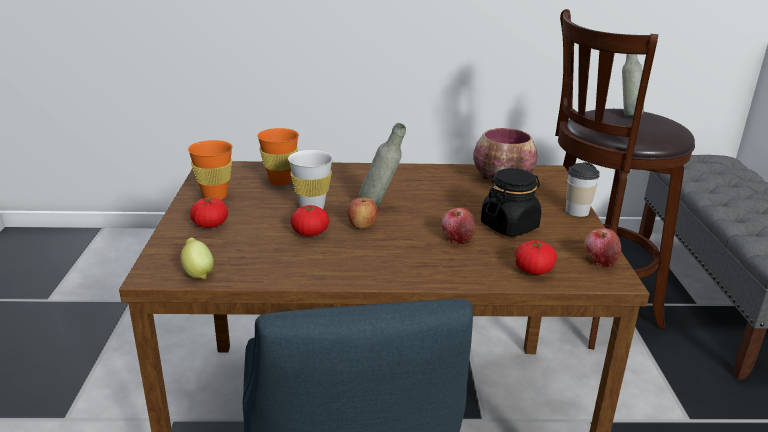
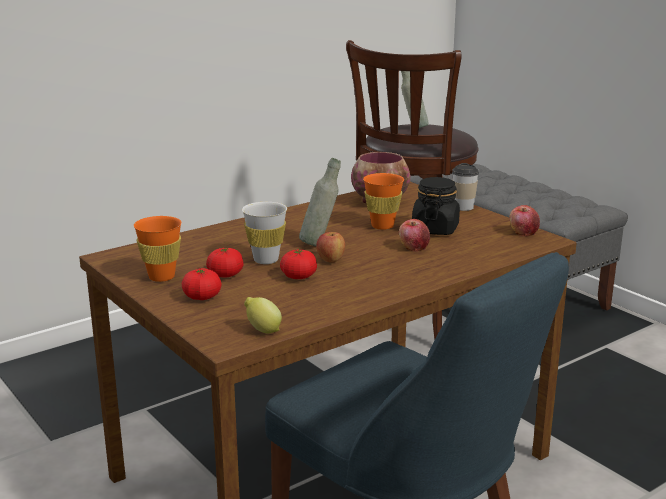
camera: 35 degrees left, 5 degrees down
orange cup [257,128,299,186] -> orange cup moved to [363,173,404,230]
tomato [515,240,557,275] -> tomato moved to [206,247,243,277]

